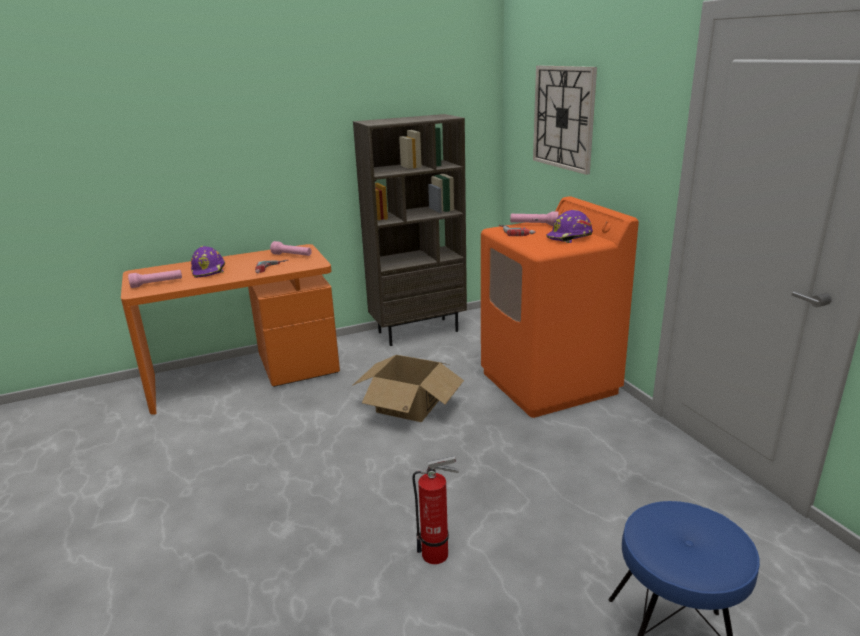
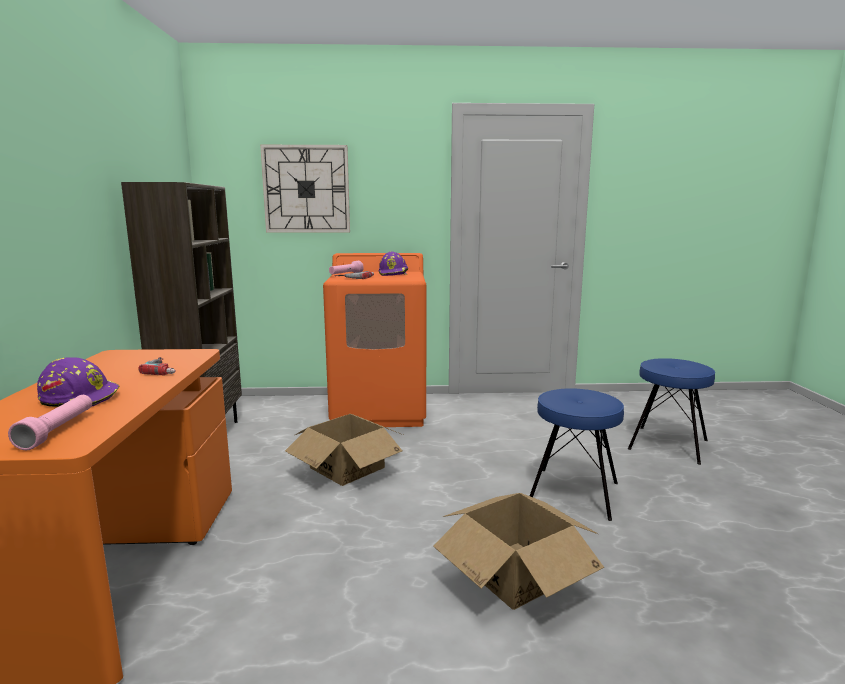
camera: 70 degrees left, 10 degrees down
pink flashlight [270,241,312,256] -> none
fire extinguisher [412,456,459,564] -> blue stool [530,388,624,521]
none -> cardboard box [433,493,604,610]

